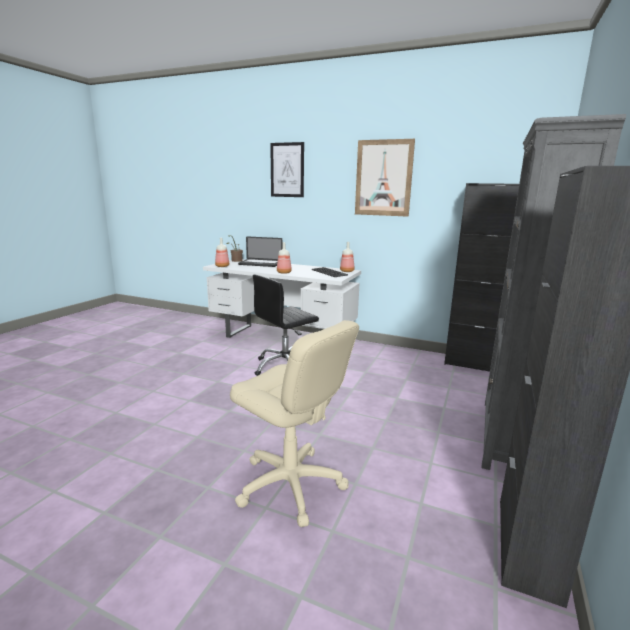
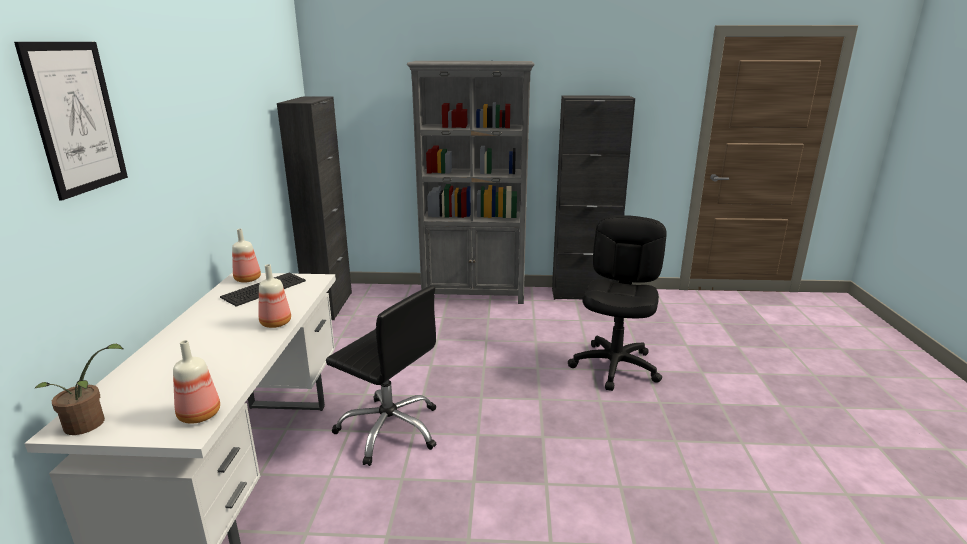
camera: 110 degrees left, 5 degrees up
beige office chair [230,320,359,527] -> black office chair [568,215,667,391]
laptop [238,236,282,267] -> none
picture [355,139,415,217] -> none

